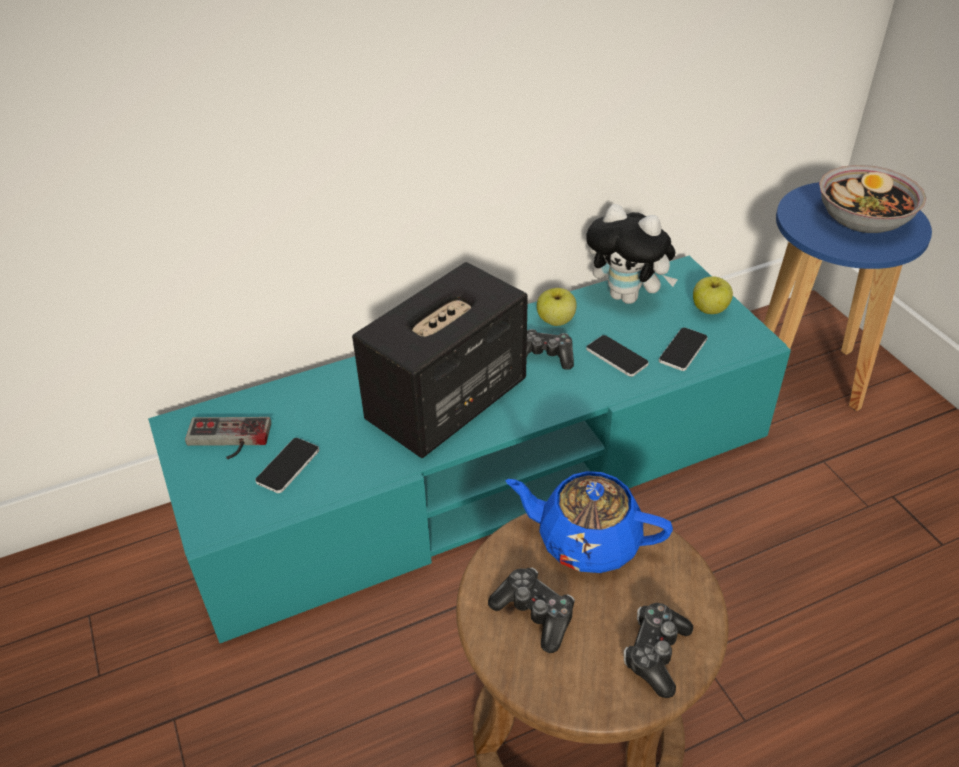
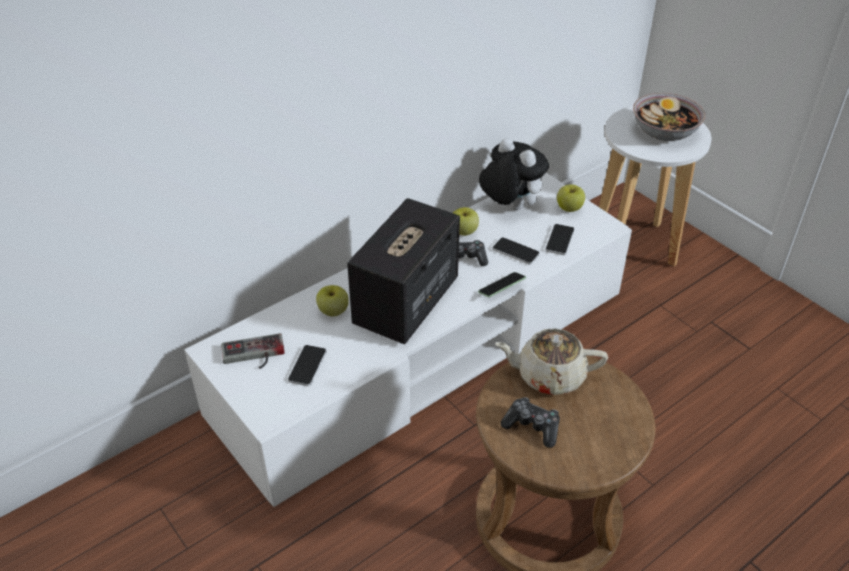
camera: 15 degrees left, 0 degrees up
turquoise tv stand [148,256,791,643] -> white tv stand [184,173,632,507]
blue teapot [505,471,673,573] -> beige teapot [495,328,608,395]
plush toy [586,204,678,304] -> plush toy turned 150 degrees counterclockwise [479,138,549,210]
game controller [624,603,693,698] -> none
blue stool [764,182,932,411] -> white stool [599,106,711,267]
none -> apple [316,285,349,316]
none -> phone [478,272,526,297]

